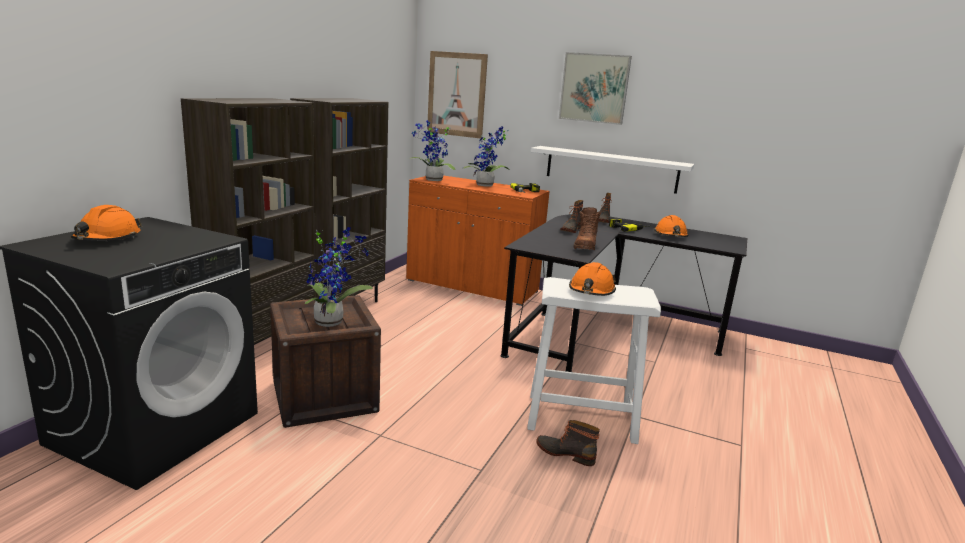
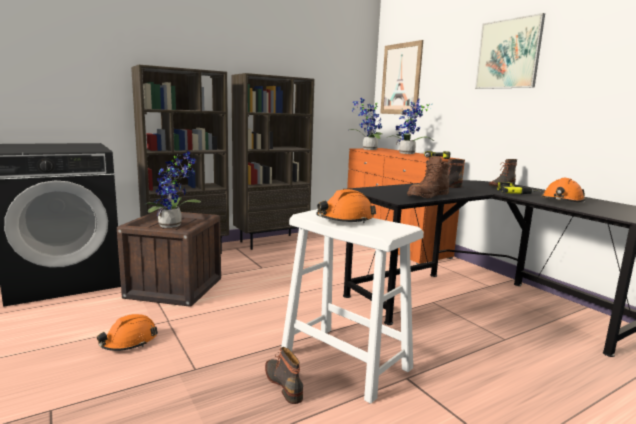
camera: 35 degrees right, 5 degrees down
orange hard hat [71,205,142,241] -> orange hard hat moved to [97,314,158,351]
white shelf [531,146,694,194] -> none

